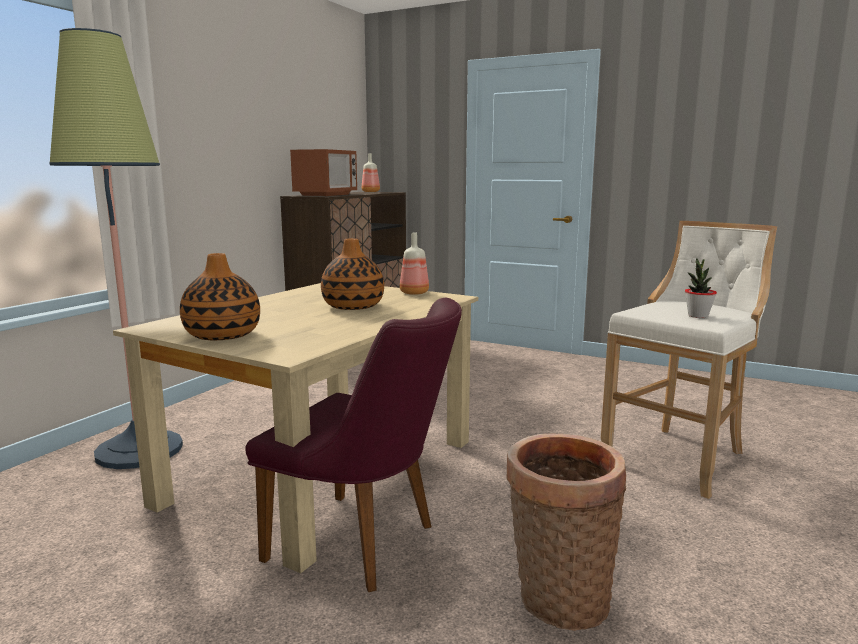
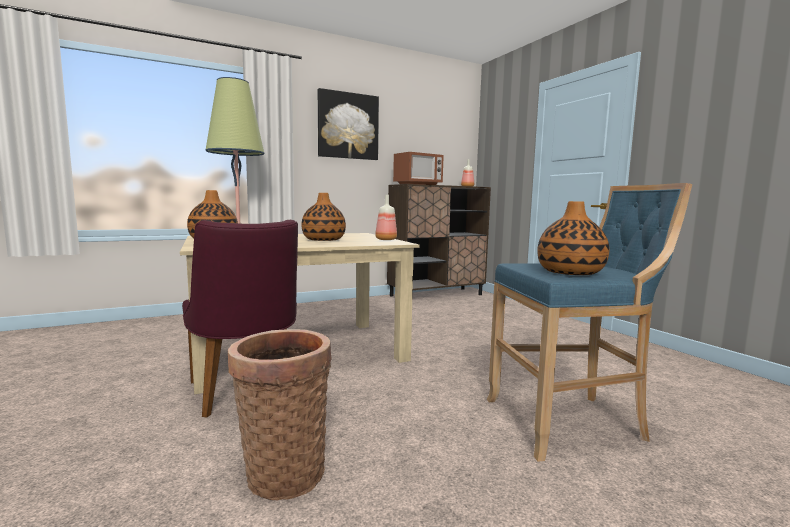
camera: 35 degrees right, 5 degrees down
white stool [601,221,777,499] -> blue stool [487,183,693,462]
potted plant [685,258,717,318] -> vase [537,201,609,275]
none -> picture [318,88,379,160]

